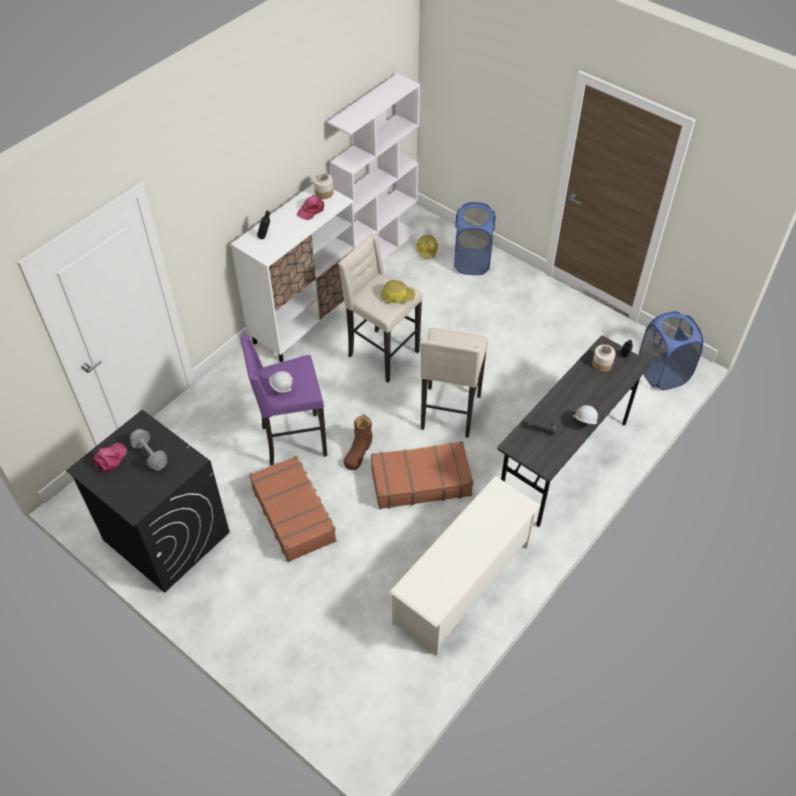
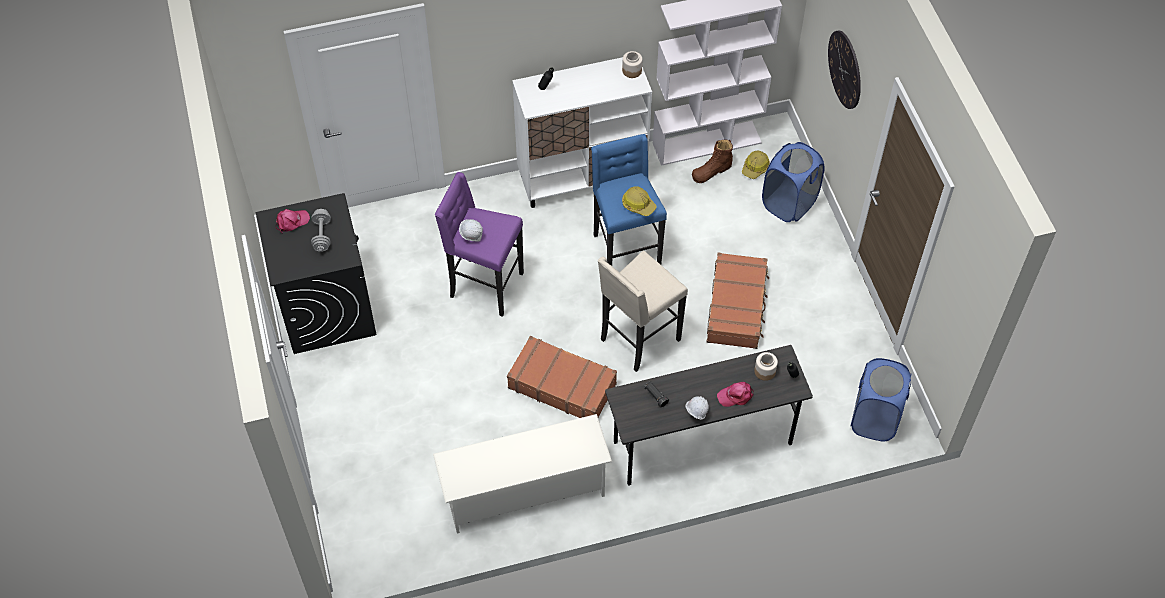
camera: 35 degrees right, 5 degrees up
brown suitcase [249,456,336,562] -> brown suitcase moved to [706,253,769,349]
pink cap [297,195,325,220] -> pink cap moved to [717,382,754,407]
beige stool [338,234,423,383] -> blue stool [591,134,667,266]
brown boot [344,415,373,470] -> brown boot moved to [692,140,733,183]
none -> wall clock [828,30,861,109]

